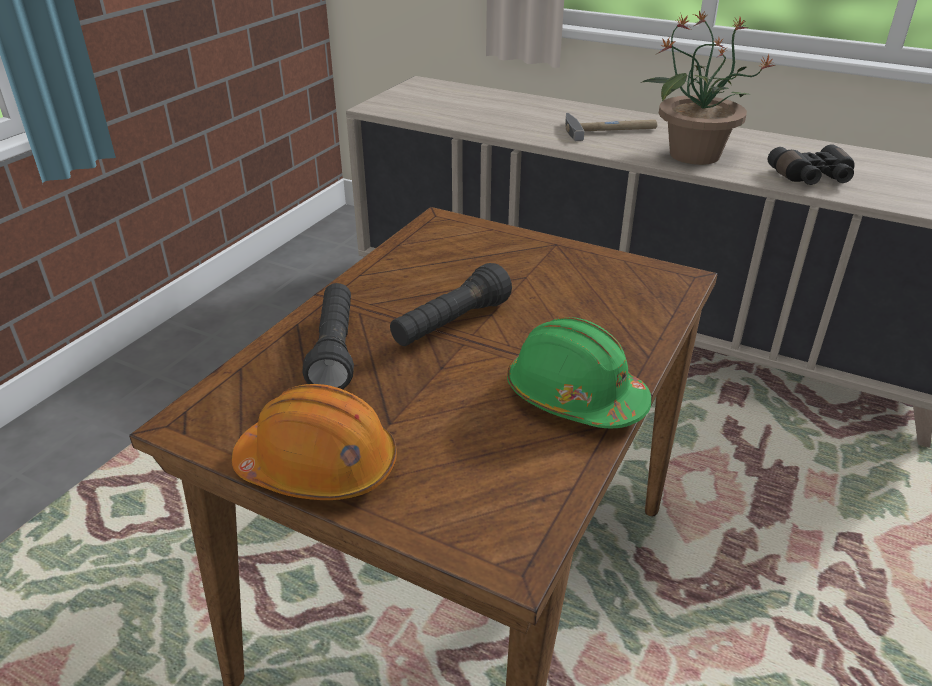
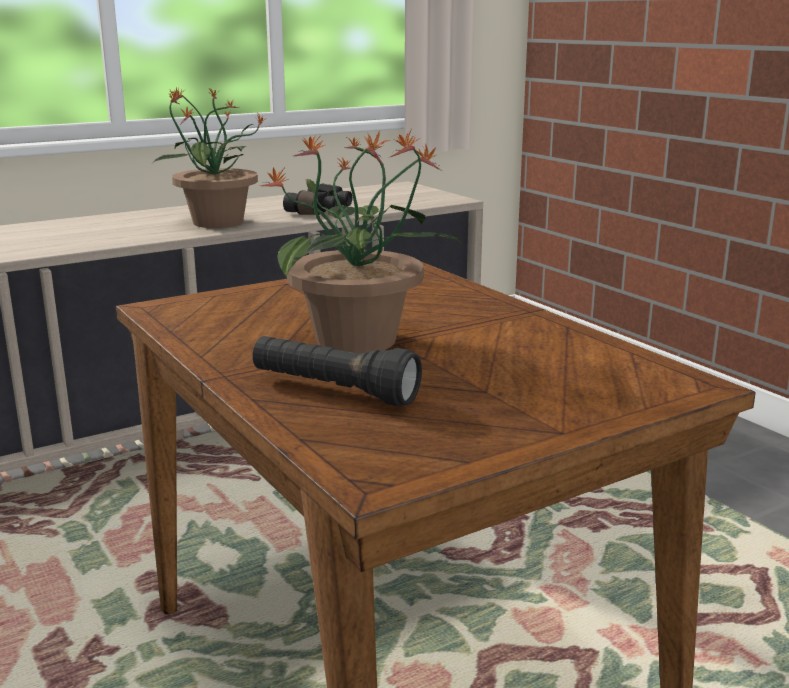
camera: 60 degrees left, 15 degrees down
orange hard hat [232,384,397,500] -> none
black flashlight [390,263,512,346] -> potted plant [260,129,462,354]
green hard hat [507,317,651,428] -> none
hammer [565,113,657,141] -> none

